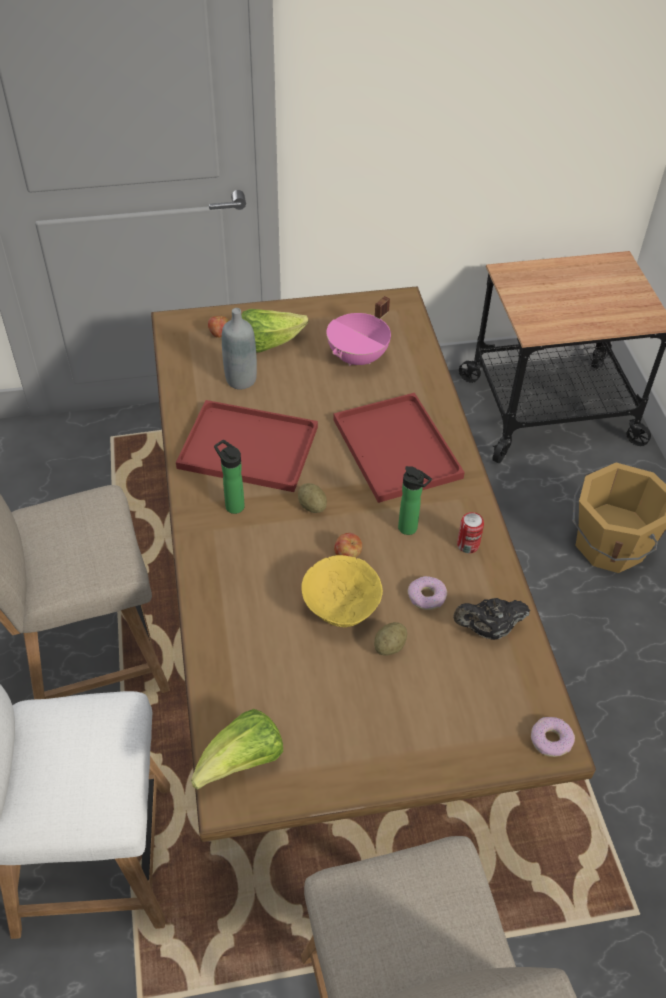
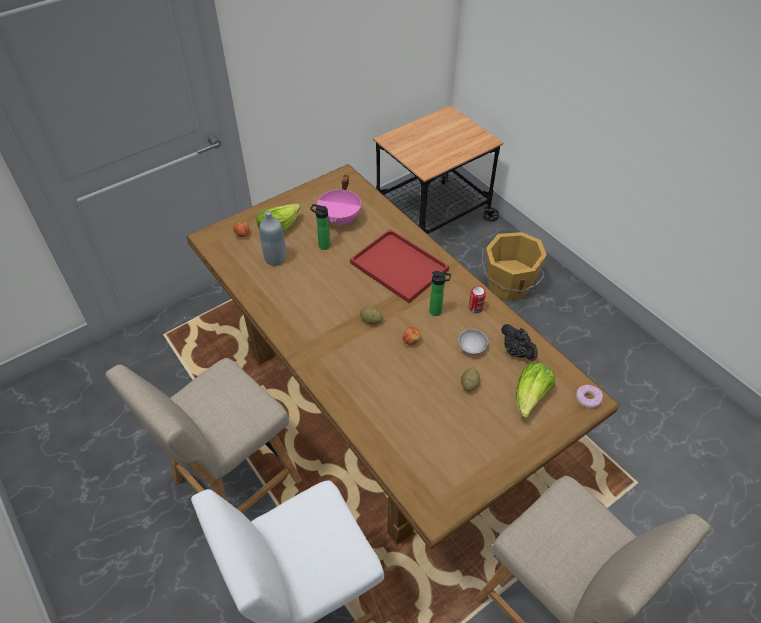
camera: 25 degrees left, 0 degrees up
red tray [176,400,318,492] -> none
lettuce [191,709,283,790] -> lettuce moved to [516,363,555,418]
bottle [214,440,245,514] -> bottle moved to [310,204,330,250]
yellow bowl [301,555,383,627] -> none
donut [408,576,447,610] -> grey bowl [458,329,489,355]
black teapot [453,598,530,640] -> black teapot turned 90 degrees counterclockwise [501,324,538,361]

